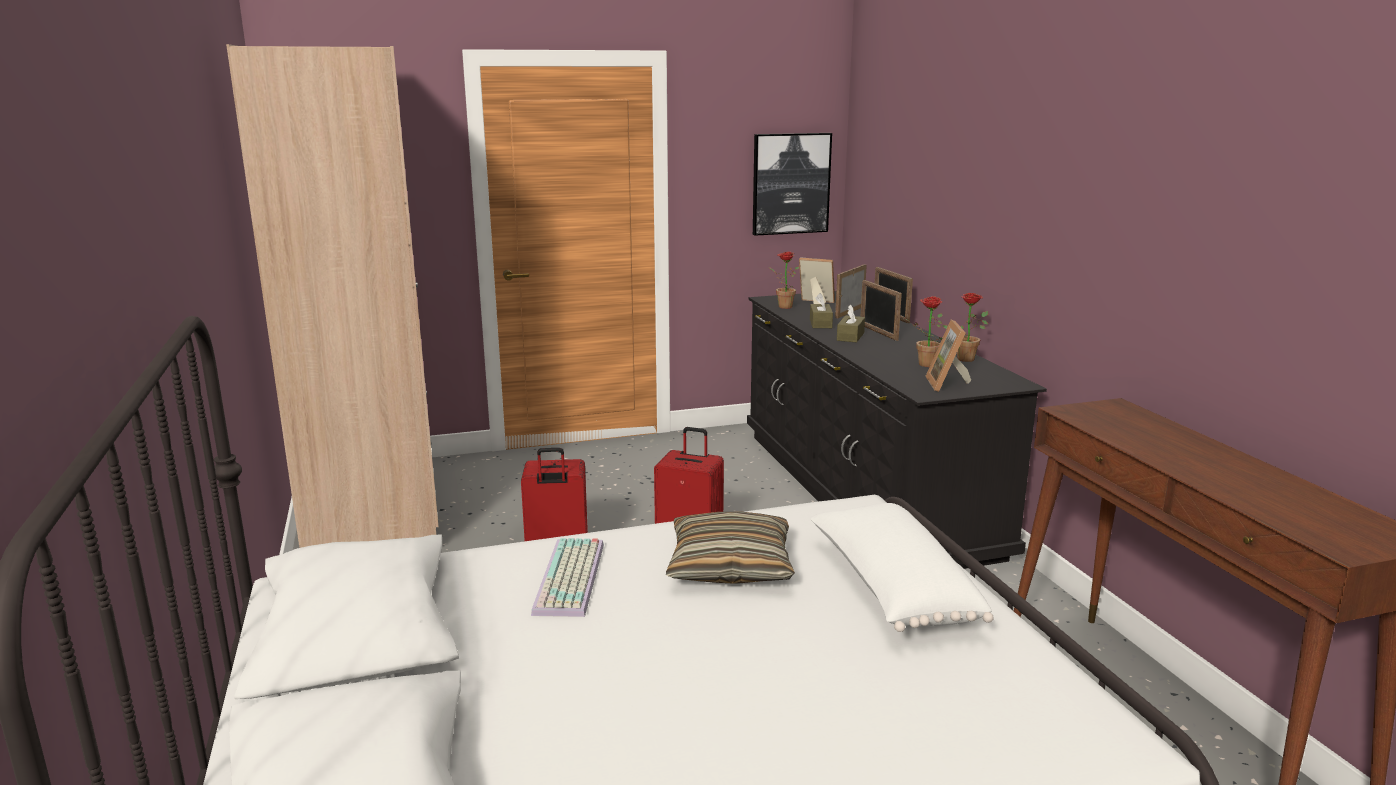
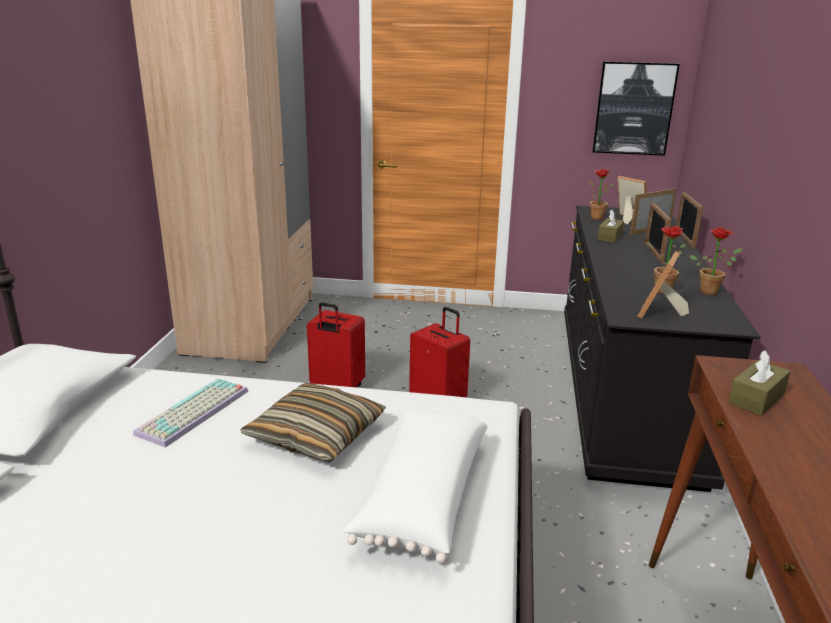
camera: 25 degrees right, 5 degrees up
brown tissue box [837,305,865,343] -> brown tissue box moved to [728,350,791,416]

